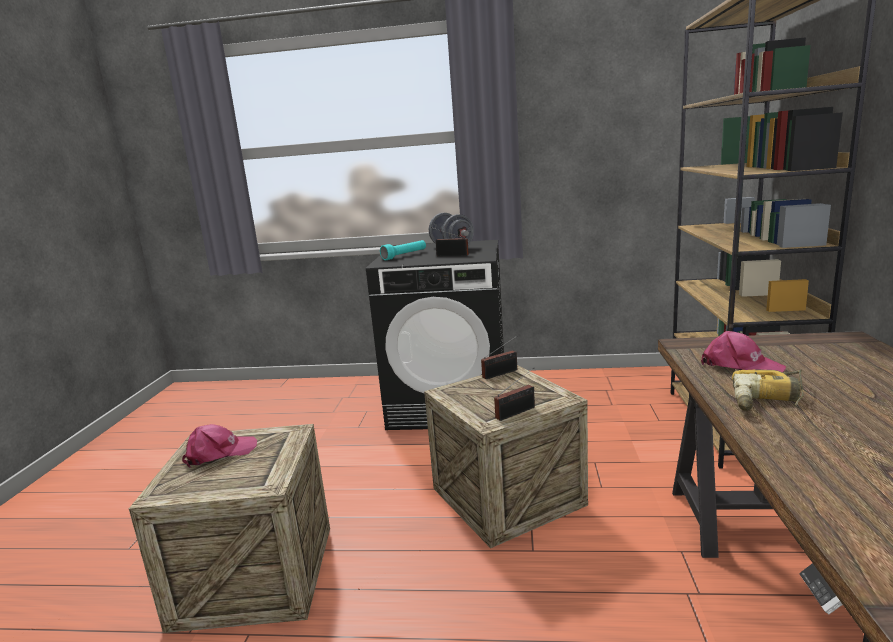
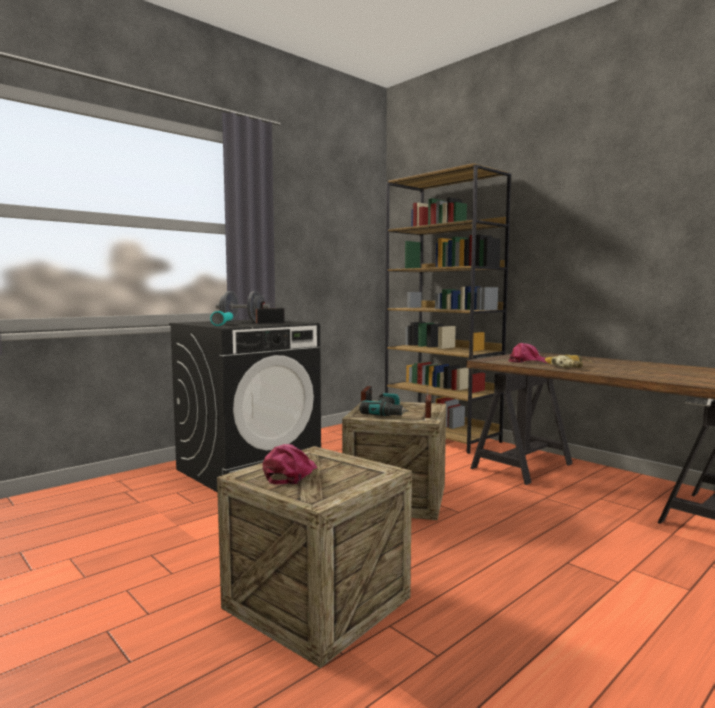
camera: 50 degrees left, 10 degrees down
none -> power drill [359,393,408,416]

